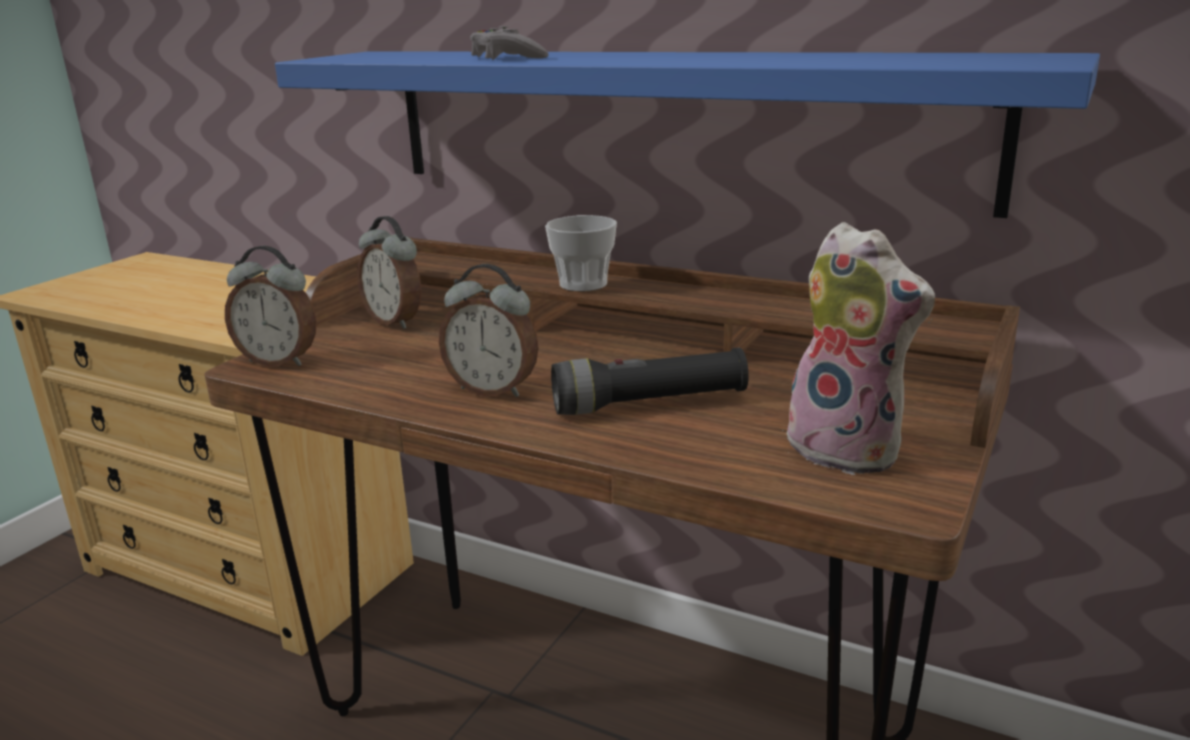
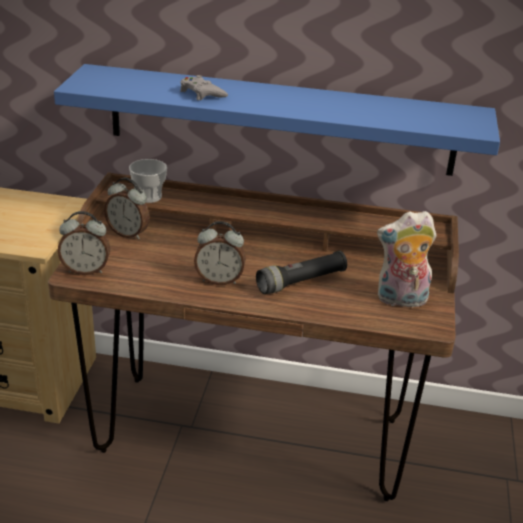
camera: 20 degrees left, 10 degrees up
cup [545,215,617,291] -> cup moved to [129,159,167,203]
plush toy [782,222,935,475] -> plush toy turned 150 degrees clockwise [377,211,437,309]

